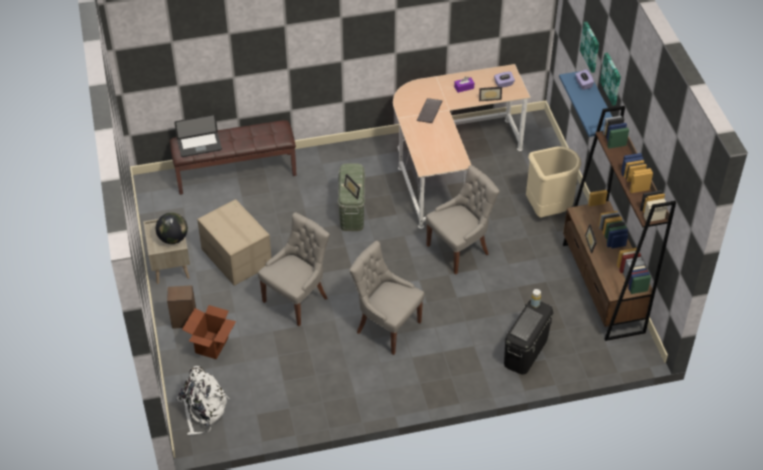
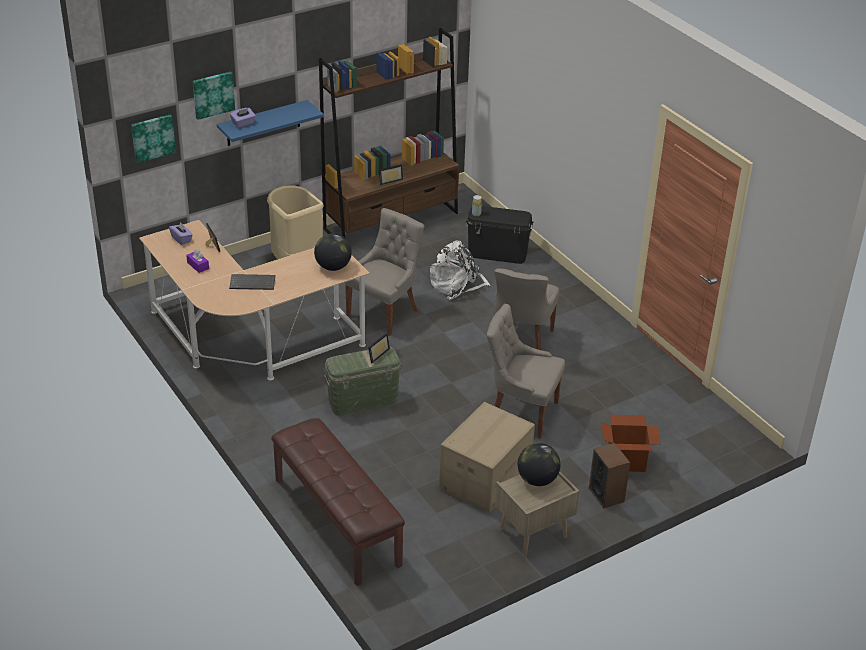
camera: 110 degrees left, 10 degrees down
laptop [174,114,222,157] -> none
white backpack [176,366,230,435] -> white backpack moved to [430,240,490,300]
grey chair [426,165,500,275] -> grey chair turned 90 degrees clockwise [344,208,425,336]
keyboard [510,307,543,342] -> none
picture [600,53,621,106] -> picture moved to [131,114,176,163]
none -> globe [314,233,352,271]

